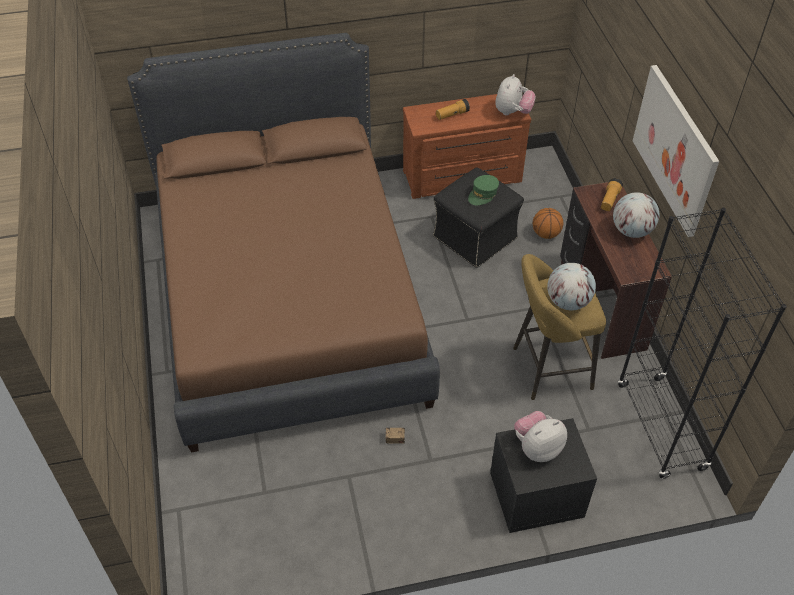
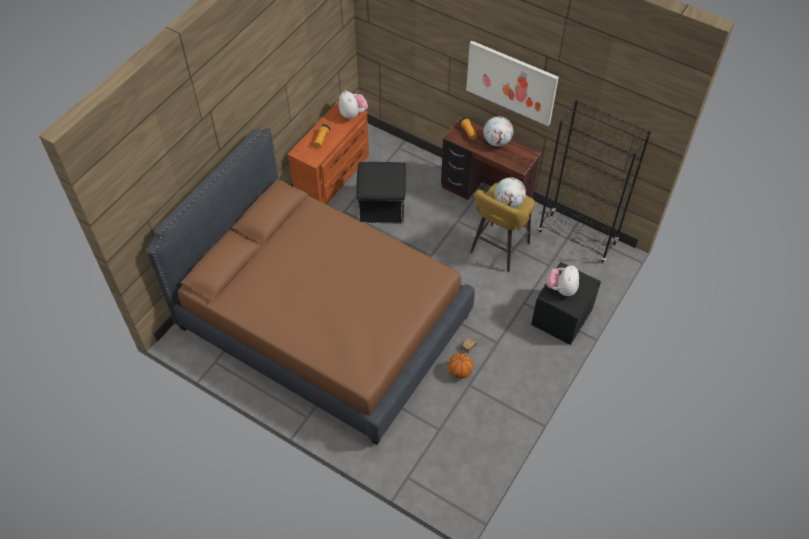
camera: 45 degrees left, 5 degrees up
green cap [468,175,499,205] -> none
basketball [533,208,563,239] -> basketball moved to [448,353,473,379]

